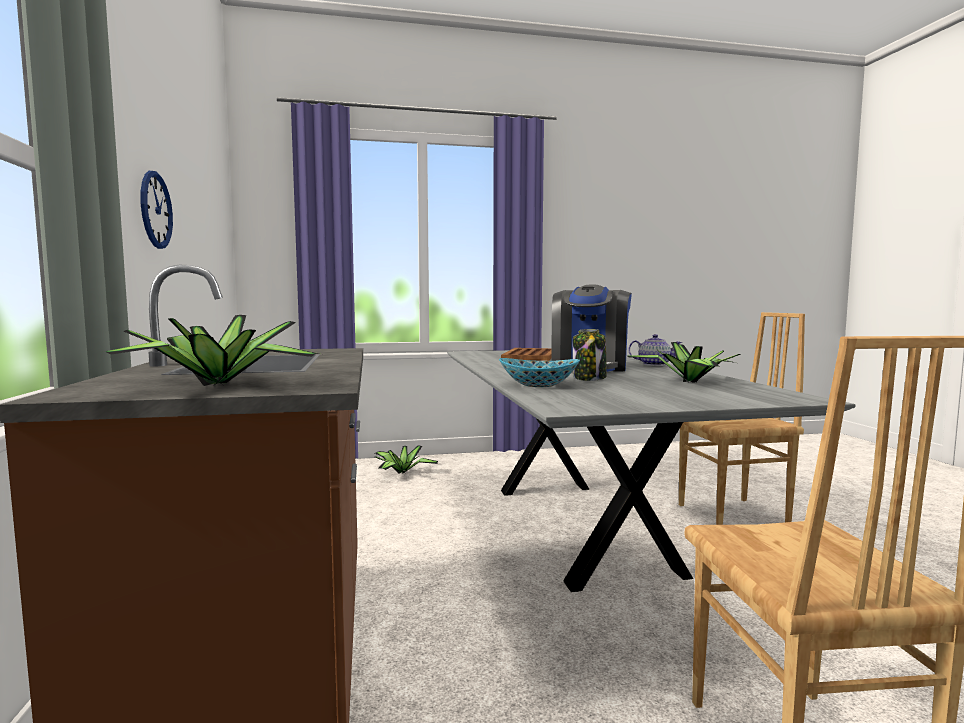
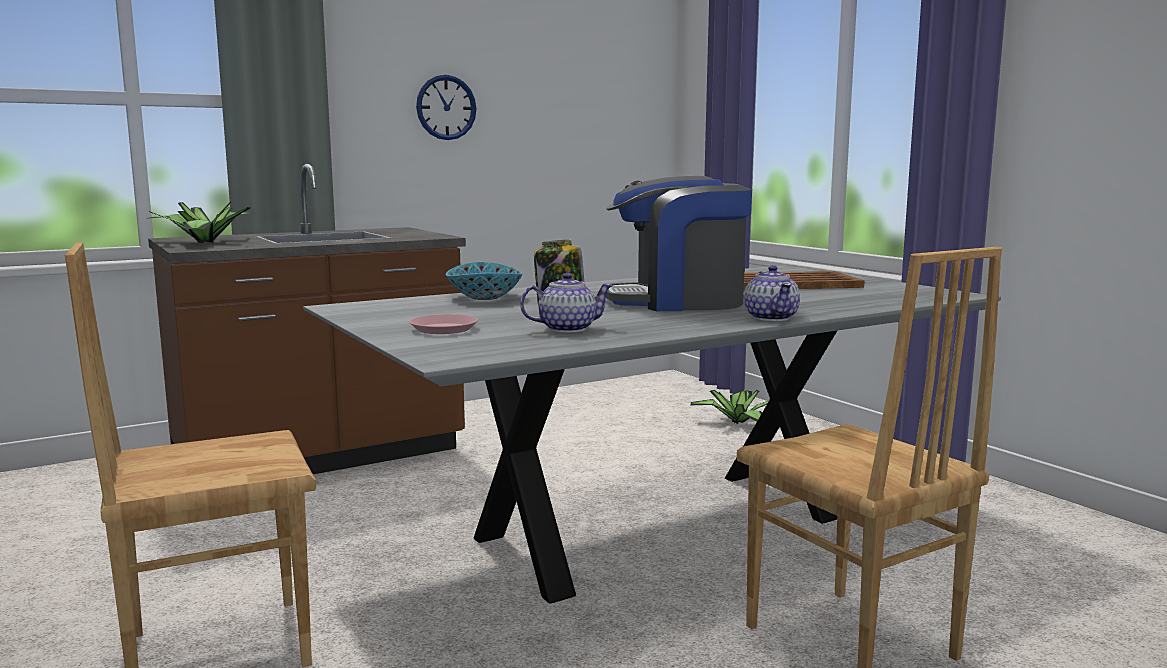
camera: 70 degrees right, 5 degrees up
potted plant [628,342,741,383] -> teapot [520,273,614,333]
none -> pink plate [409,314,478,334]

